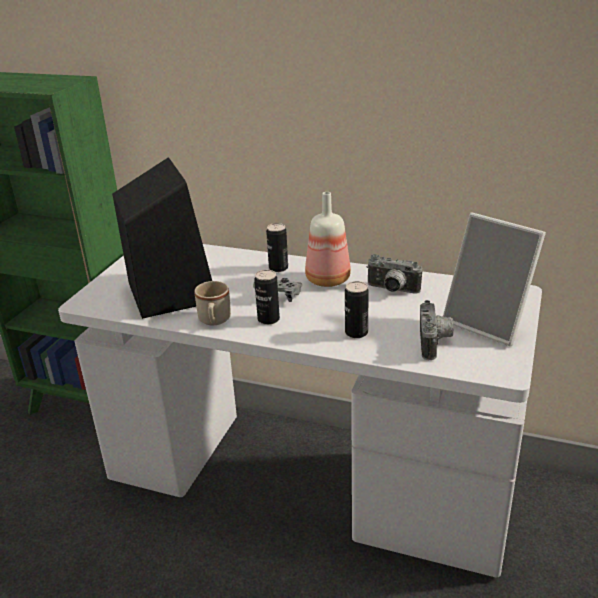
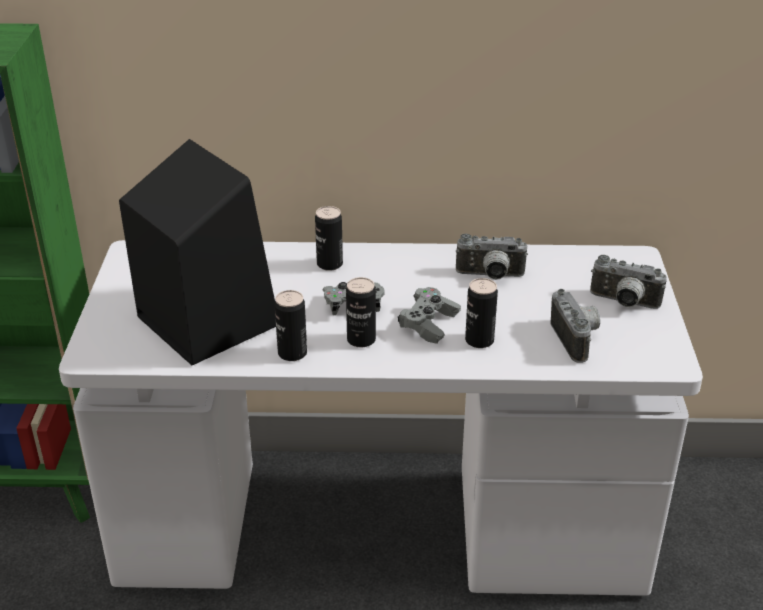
camera: 20 degrees left, 5 degrees up
beige mug [194,281,231,325] -> can [274,290,307,361]
bottle [305,192,351,287] -> none
picture frame [443,213,546,346] -> camera [590,255,667,309]
none -> grey game controller [398,287,461,344]

